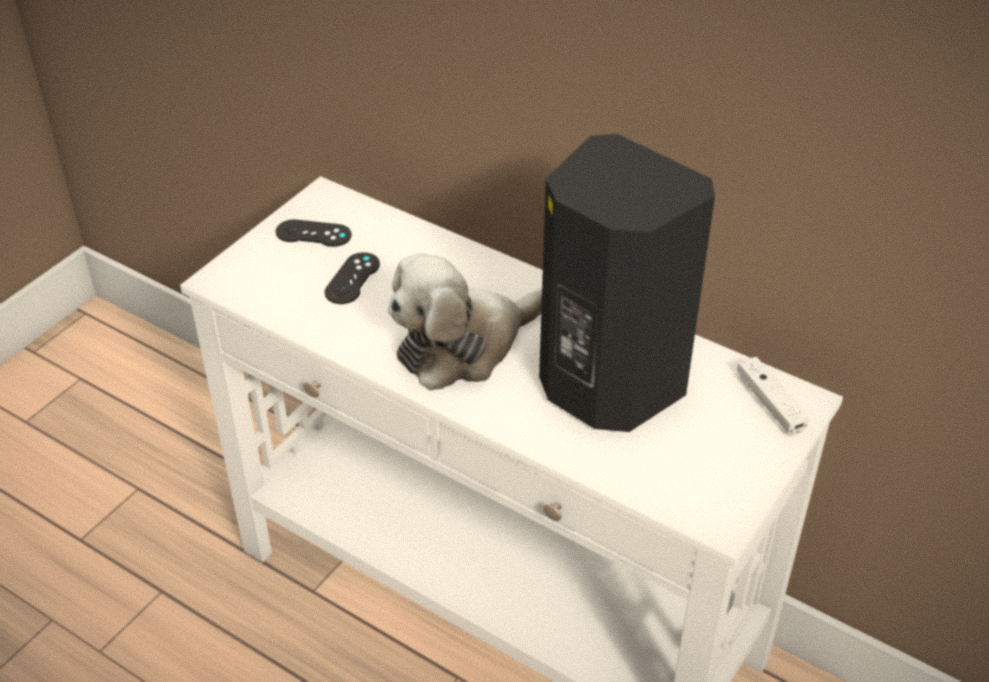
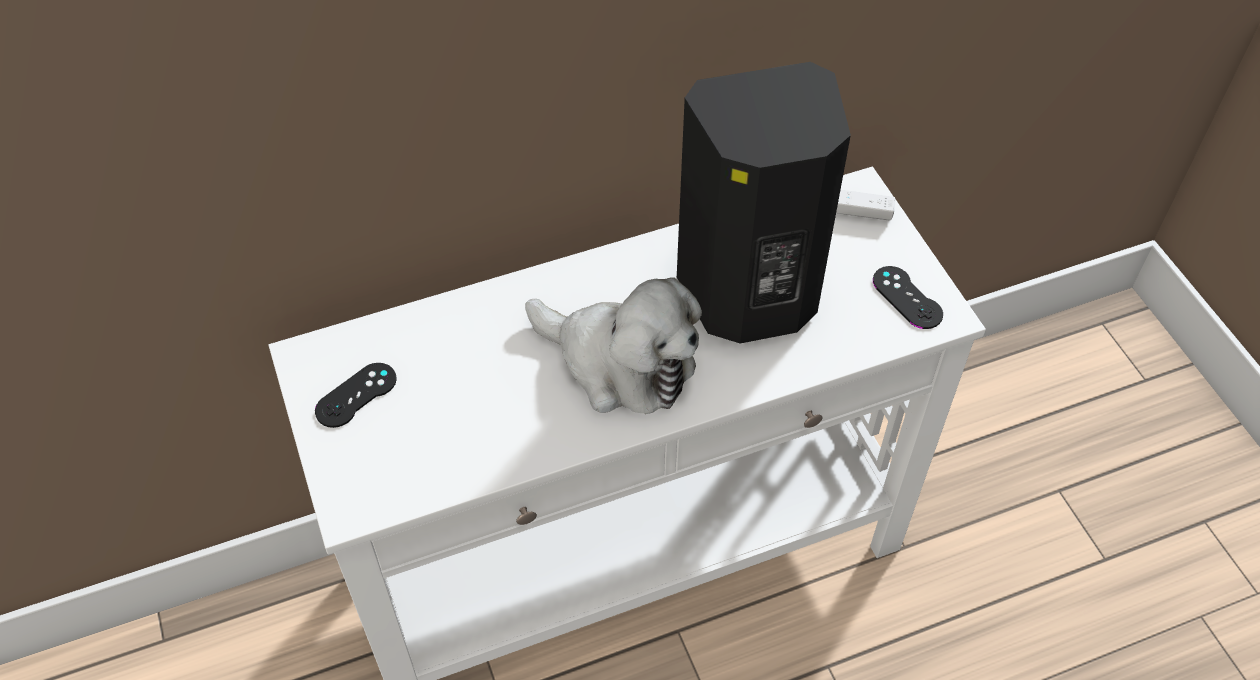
camera: 55 degrees left, 10 degrees up
black game controller [324,252,380,304] -> black game controller moved to [873,266,943,329]
plush toy [388,253,542,391] -> plush toy turned 60 degrees counterclockwise [525,277,702,414]

